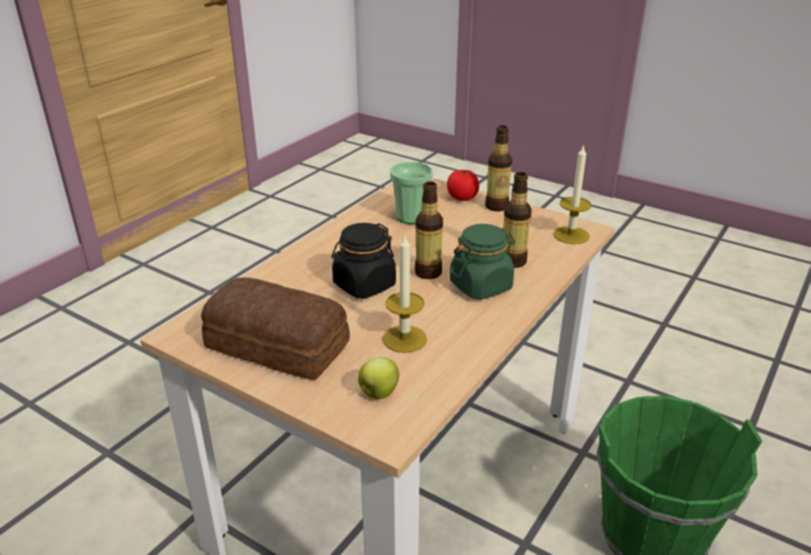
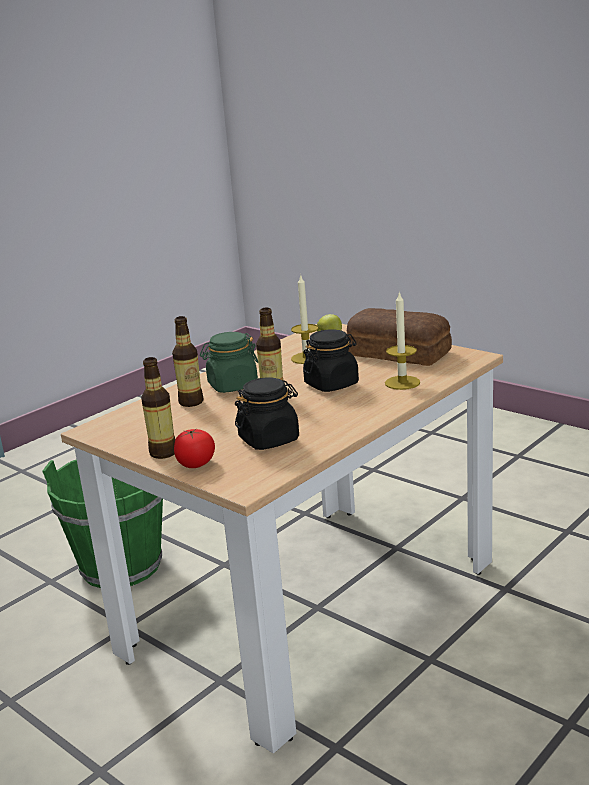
camera: 170 degrees left, 10 degrees down
cup [390,162,433,224] -> black jar [235,377,299,450]
candle [553,145,591,244] -> candle moved to [385,291,420,390]

